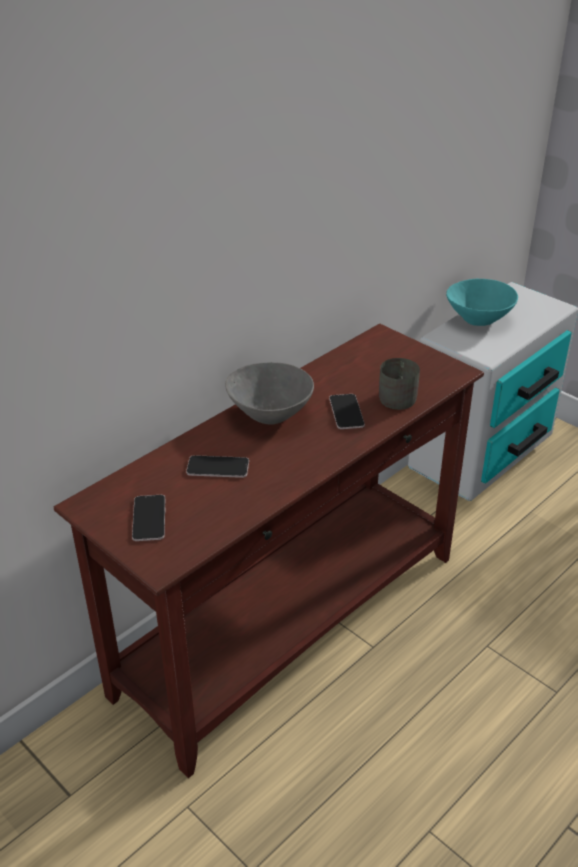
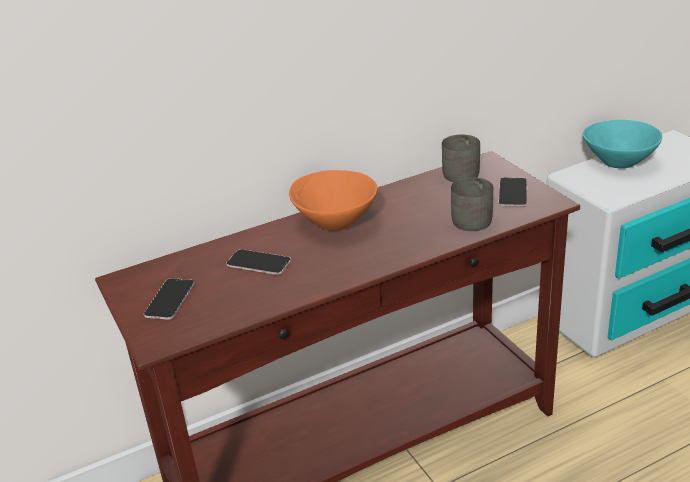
camera: 20 degrees right, 5 degrees down
grey bowl [225,362,314,425] -> orange bowl [289,170,378,231]
phone [329,394,365,429] -> phone moved to [498,177,527,207]
none -> grey mug [442,135,480,182]

